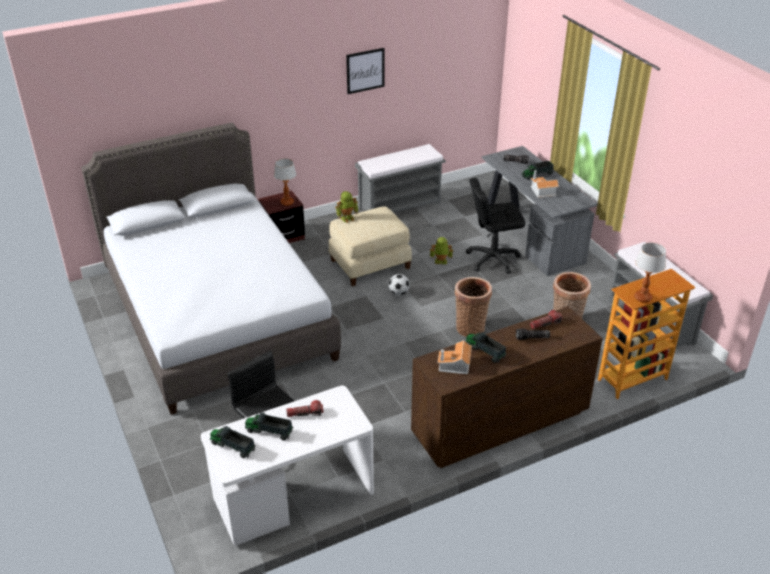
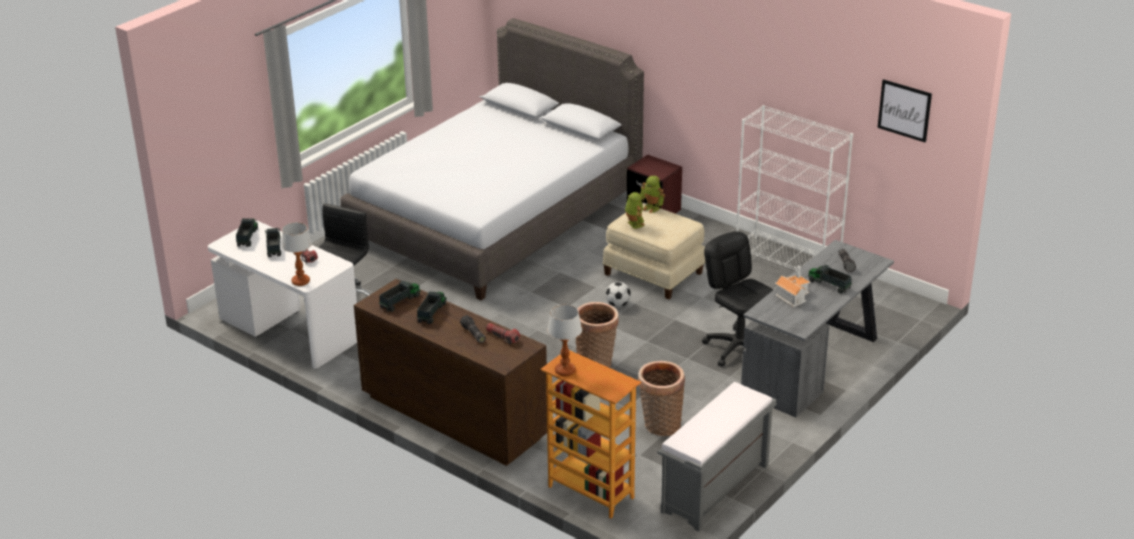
camera: 65 degrees right, 5 degrees down
table lamp [274,158,296,206] -> table lamp moved to [281,222,312,286]
picture [346,48,385,94] -> picture moved to [877,79,932,142]
grey bench [355,144,446,213] -> white bookcase [736,105,853,271]
toy robot [430,237,453,264] -> toy robot moved to [625,192,645,229]
toy house [438,340,472,374] -> toy truck [379,281,421,312]

